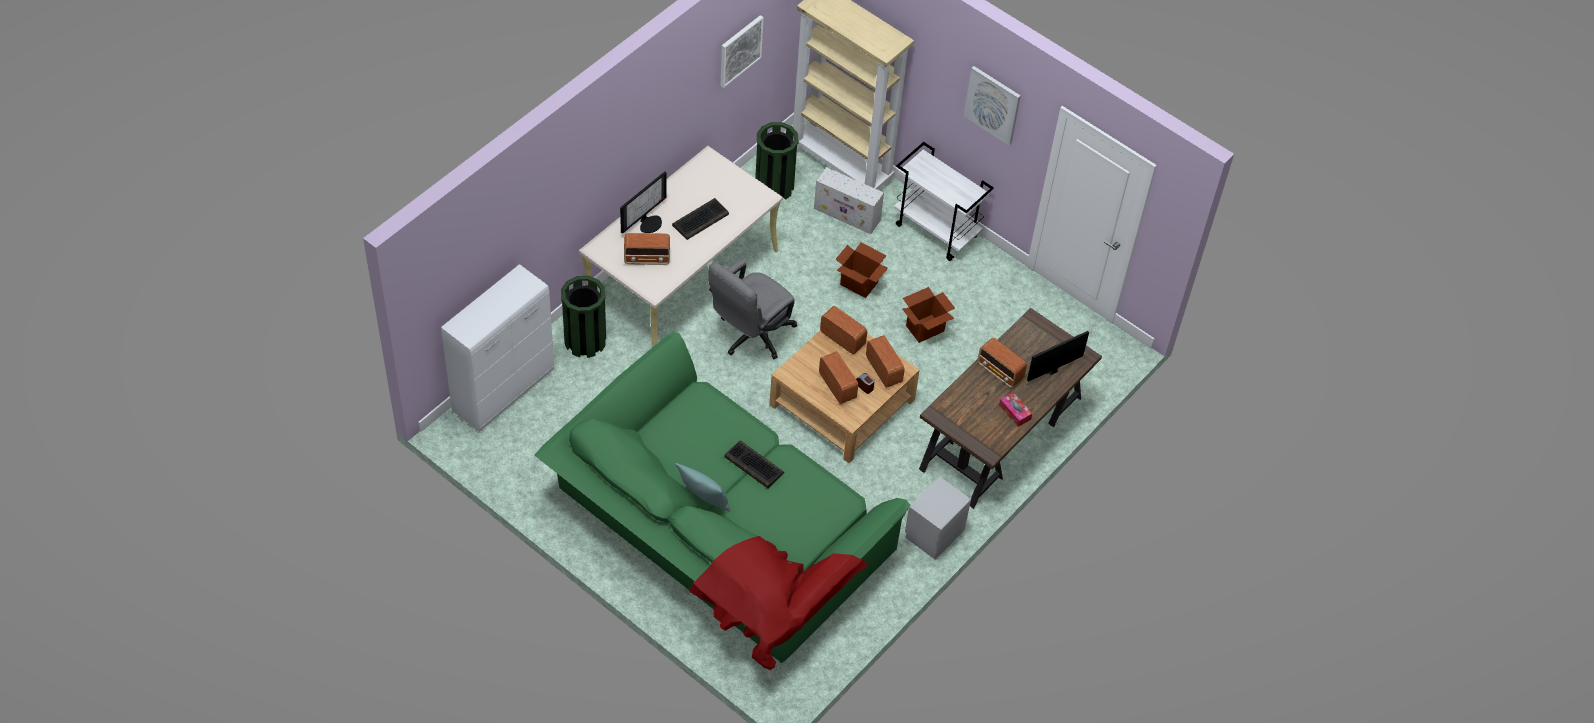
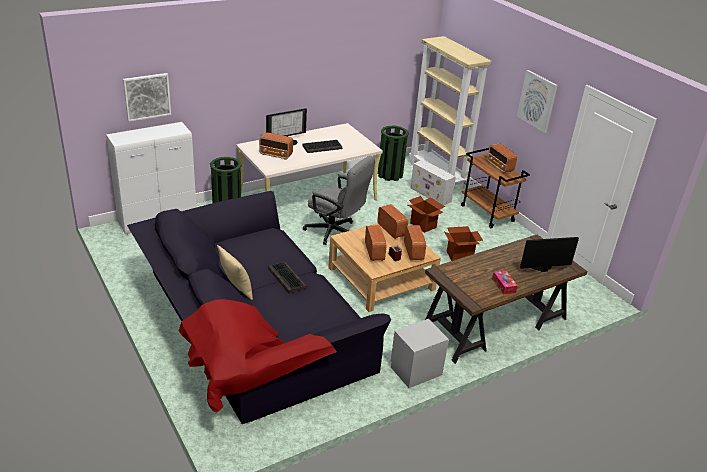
camera: 20 degrees right, 20 degrees down
green sofa [534,331,910,670] -> black sofa [127,191,391,424]
turquoise pillow [675,463,731,511] -> beige pillow [217,245,253,300]
grey office chair [708,259,797,359] -> grey office chair turned 120 degrees counterclockwise [303,156,375,245]
picture [720,15,764,88] -> picture moved to [123,73,171,122]
white cart [894,142,994,261] -> brown cart [461,148,530,228]
radio [978,338,1027,388] -> radio moved to [487,144,517,173]

